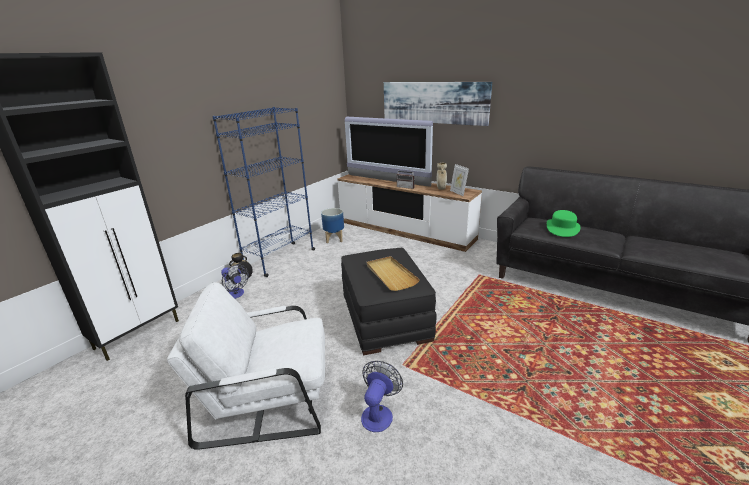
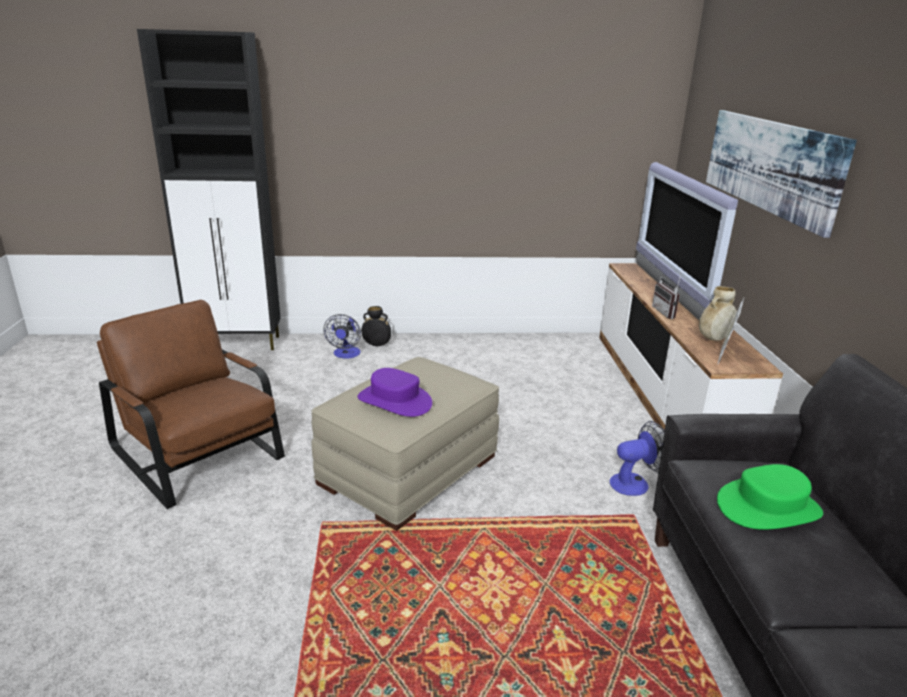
camera: 50 degrees right, 0 degrees up
white armchair [167,282,325,450] -> brown armchair [97,300,285,509]
blue bookcase [212,107,315,277] -> none
planter [321,208,344,243] -> none
black ottoman [341,248,437,355] -> beige ottoman [311,357,499,531]
fan [361,361,403,432] -> fan moved to [610,421,665,496]
beige tray [367,256,420,291] -> purple hat [357,368,432,417]

